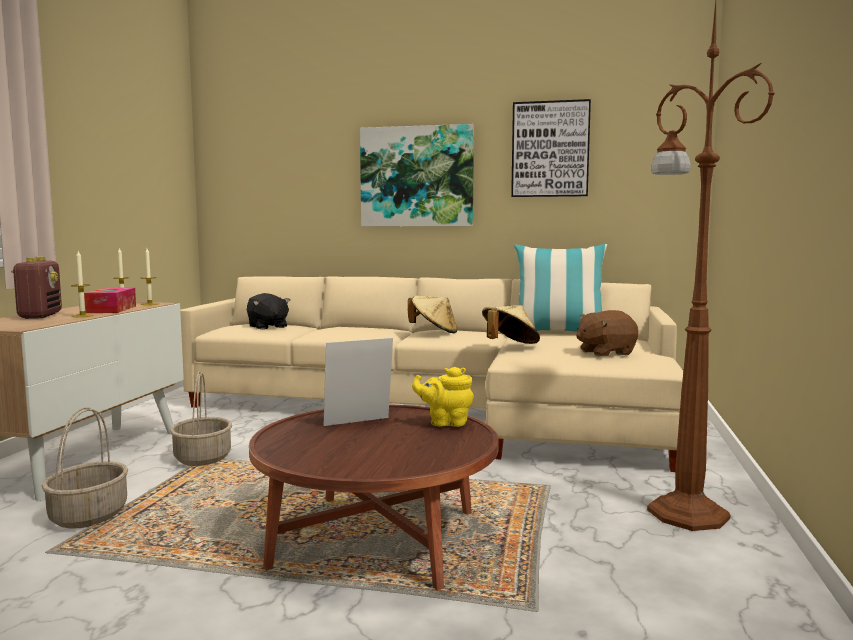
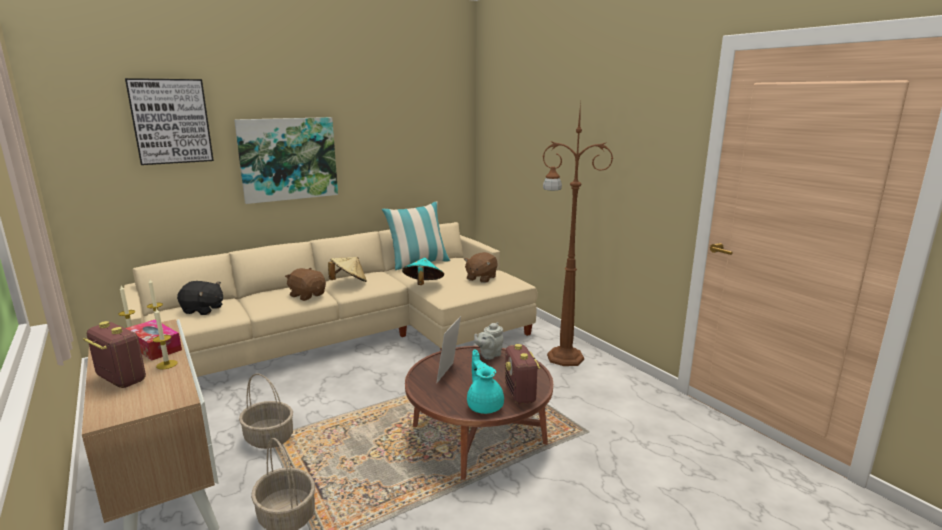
camera: 45 degrees left, 10 degrees up
yellow teapot [412,367,474,427] -> grey teapot [474,322,503,360]
beige hat [482,305,540,344] -> turquoise hat [402,258,444,285]
picture [511,99,591,197] -> picture moved to [125,78,214,165]
none -> brown plush toy [285,268,326,301]
none -> turquoise teapot [467,350,504,414]
none -> radio [505,344,541,404]

